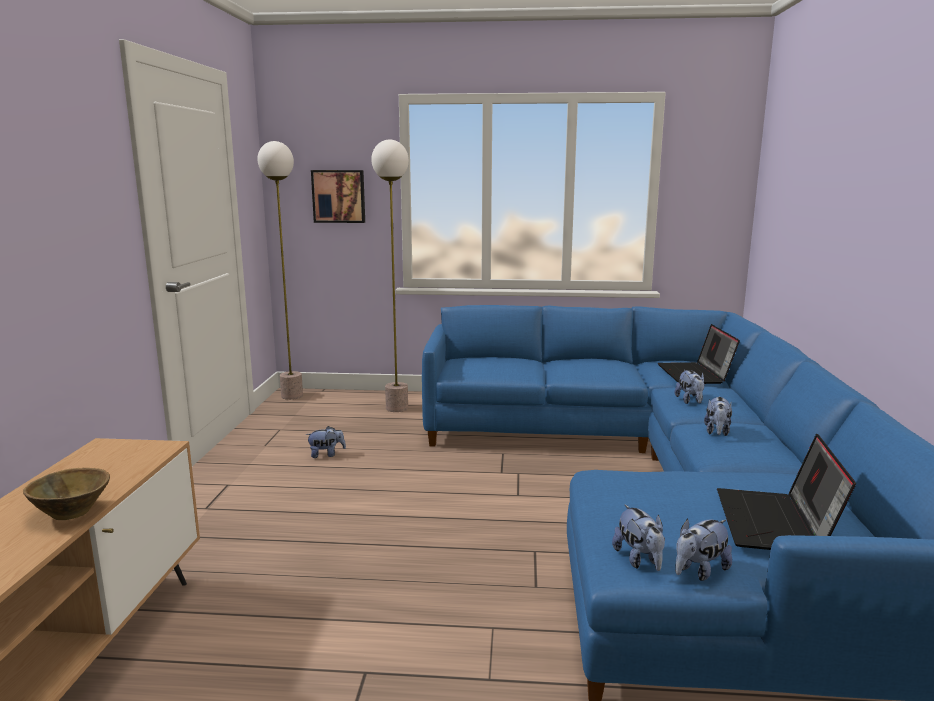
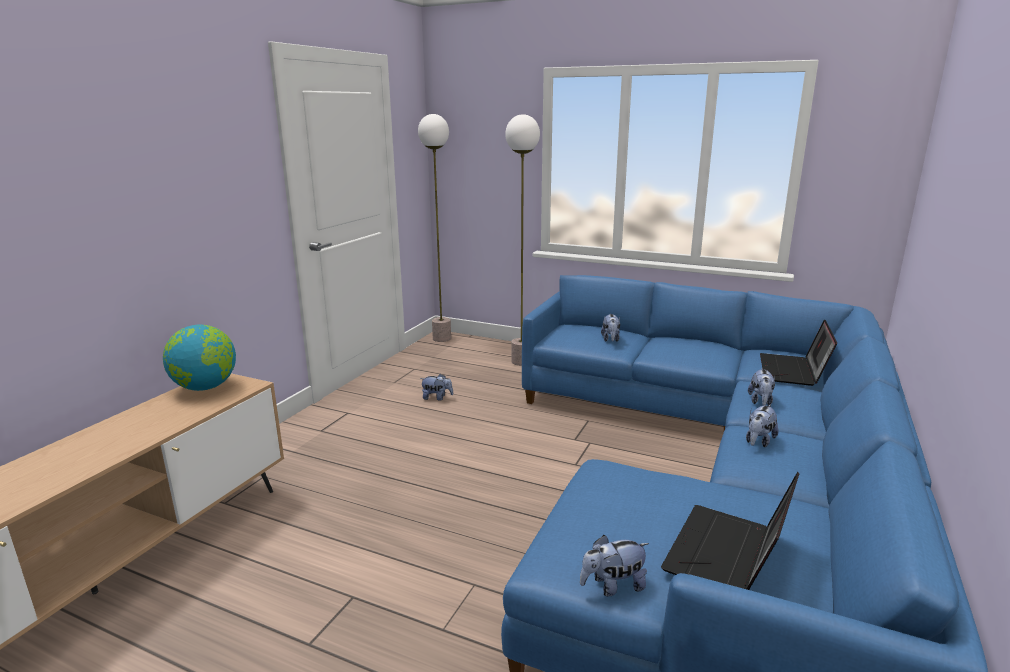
camera: 20 degrees right, 5 degrees up
brown bowl [23,468,110,520] -> none
picture [311,170,365,223] -> none
plush toy [612,504,665,571] -> plush toy moved to [601,314,620,342]
none -> globe [163,324,236,391]

